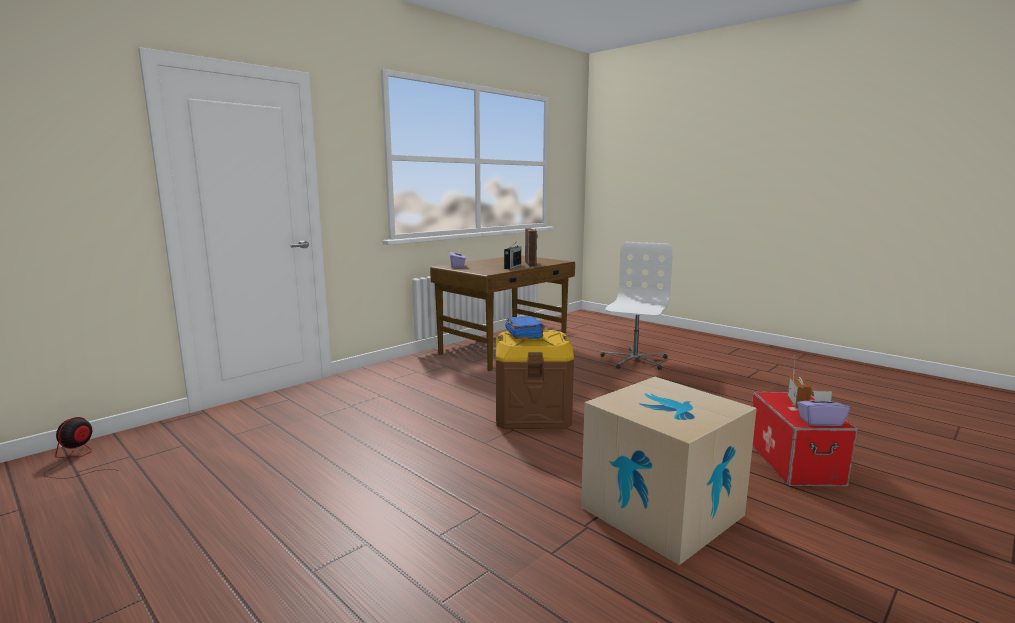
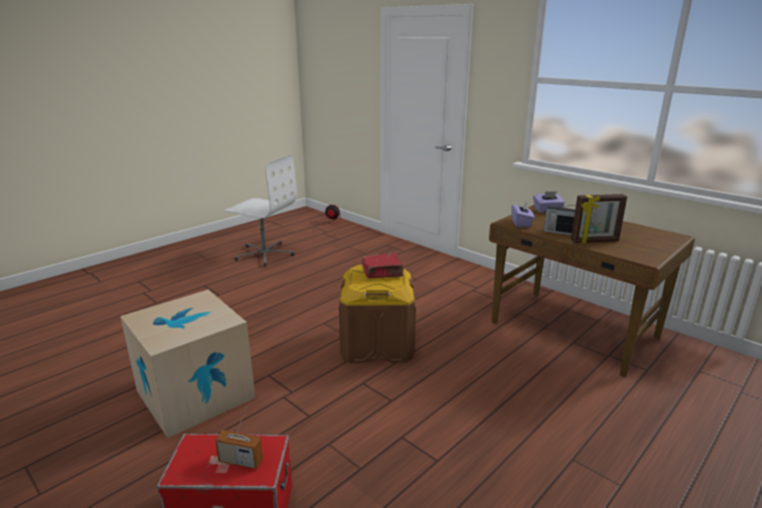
camera: 90 degrees right, 10 degrees up
blue book [505,316,545,339] -> red book [362,253,404,278]
white office chair [601,242,673,370] -> white office chair moved to [224,154,297,266]
purple tissue box [797,391,850,426] -> purple tissue box moved to [511,202,534,227]

